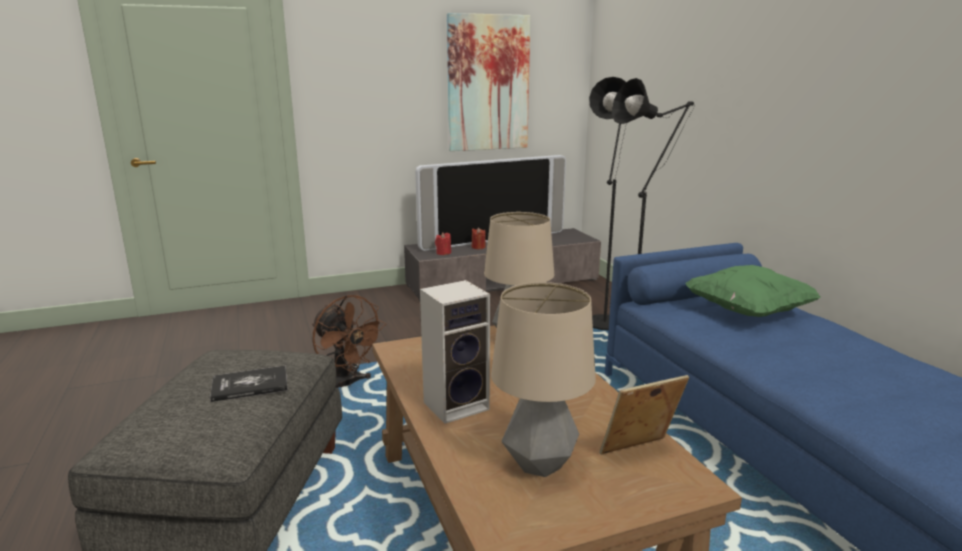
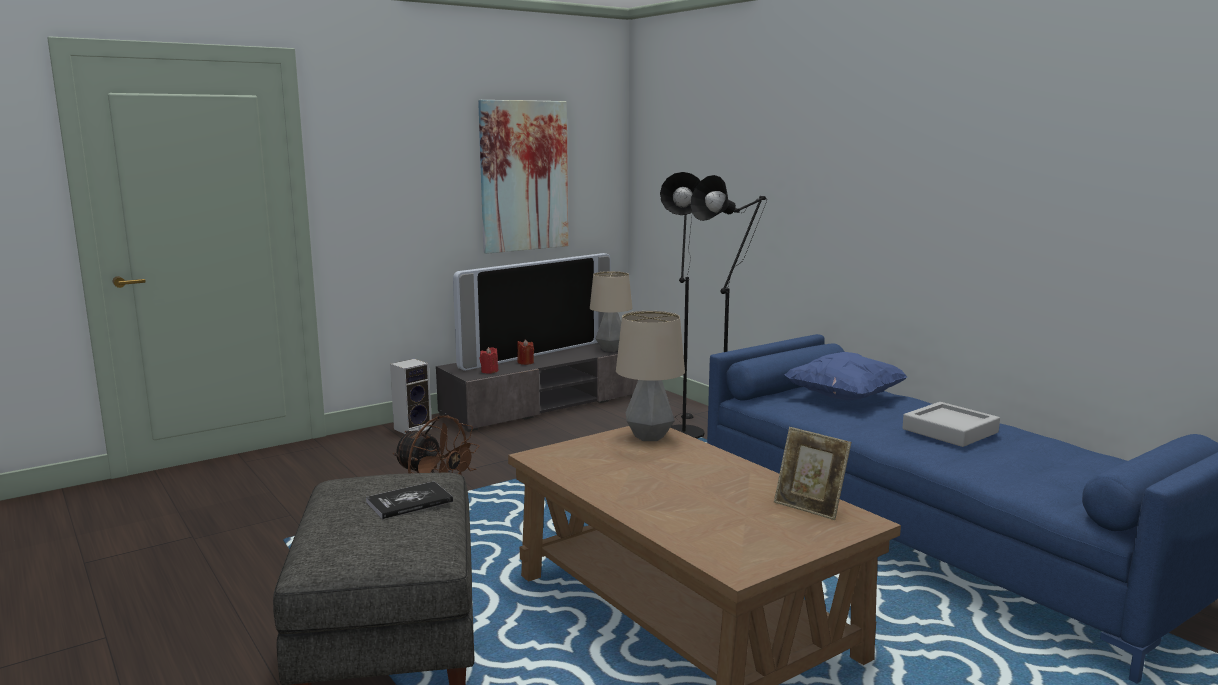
camera: 15 degrees left, 5 degrees down
speaker [420,280,490,424] -> speaker moved to [390,359,432,434]
table lamp [491,282,596,477] -> table lamp moved to [590,271,632,352]
picture frame [599,375,689,455] -> picture frame turned 105 degrees counterclockwise [774,427,851,520]
green pillow [685,265,820,317] -> blue pillow [785,352,907,401]
none -> grey tray [902,402,1000,447]

